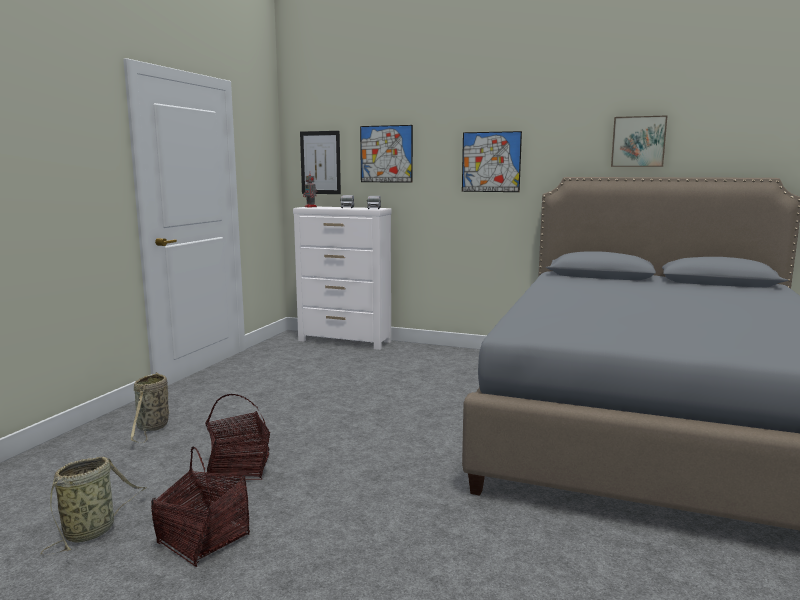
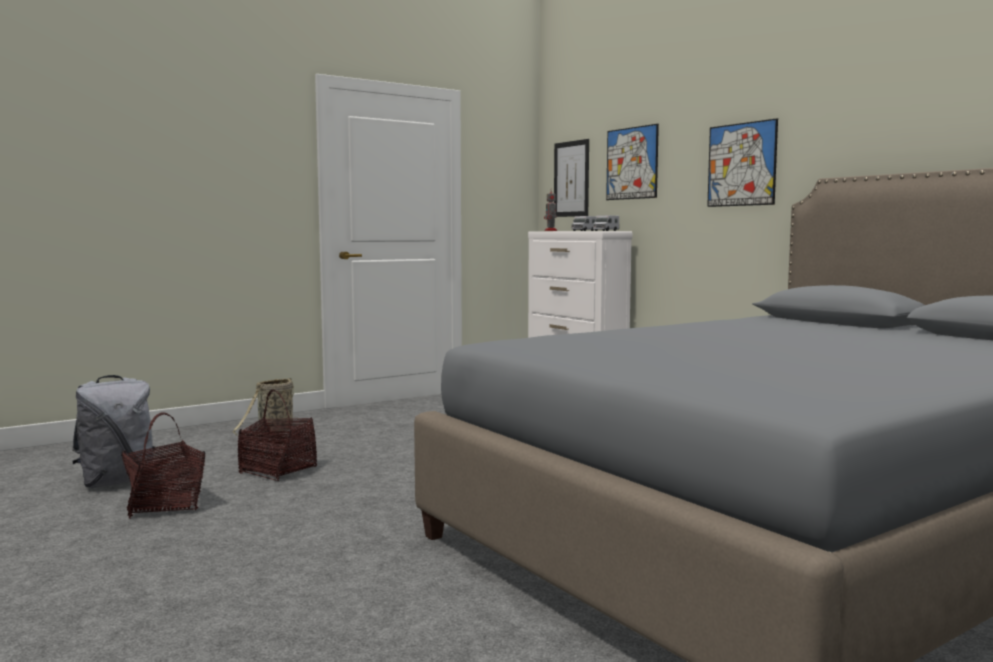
camera: 35 degrees right, 5 degrees down
basket [41,457,146,555] -> grey backpack [72,375,155,488]
picture [611,115,668,167] -> none

